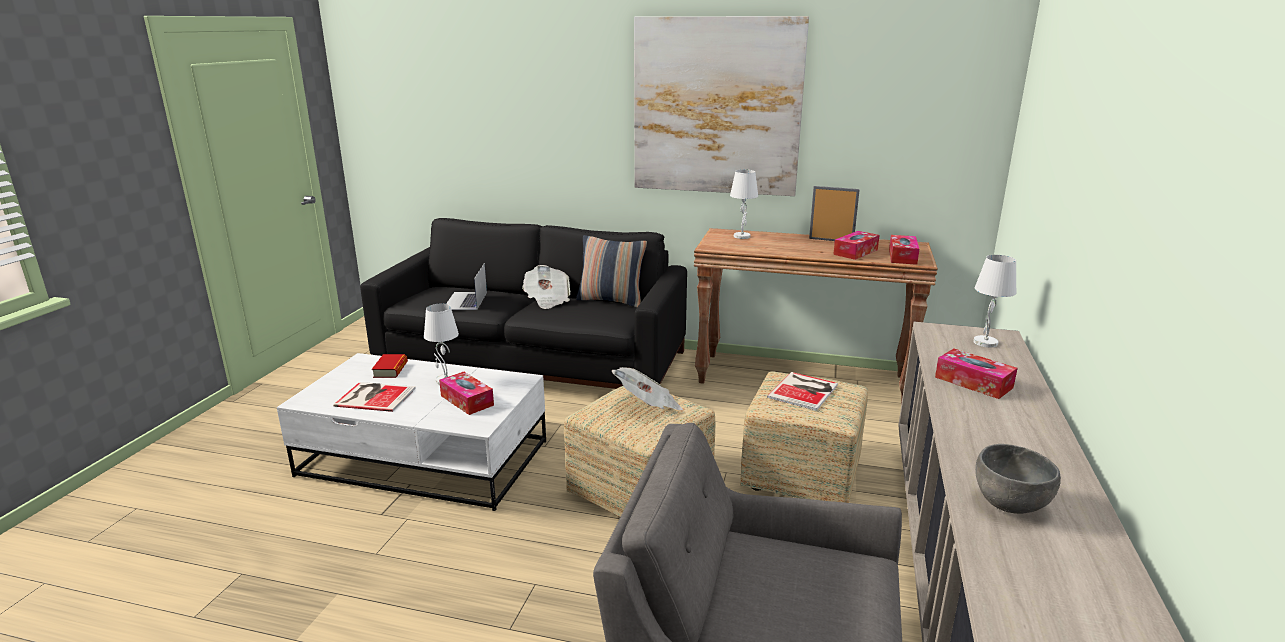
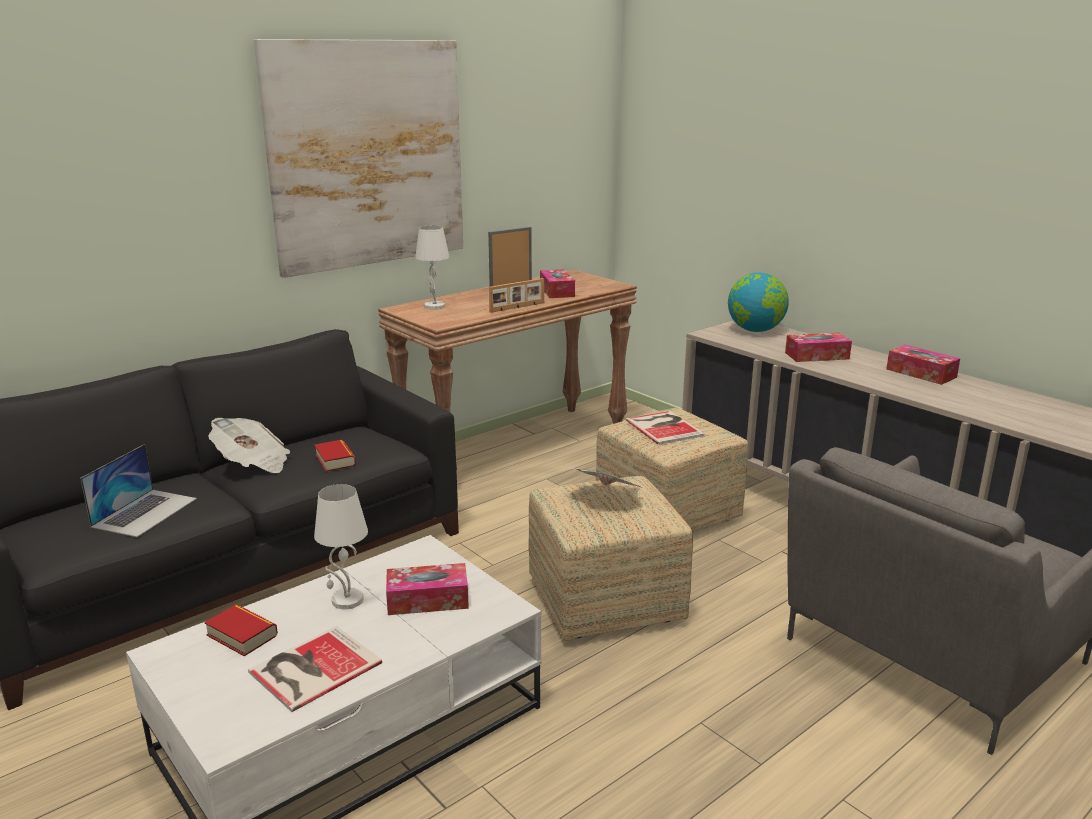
camera: 55 degrees left, 0 degrees up
laptop [446,263,487,310] -> laptop turned 105 degrees counterclockwise [80,444,197,537]
pillow [576,235,647,307] -> none
tissue box [889,235,919,265] -> tissue box moved to [886,345,960,385]
white table lamp [973,255,1016,348] -> globe [728,272,789,332]
grey bowl [975,444,1061,514] -> none
none -> book [314,440,356,472]
none -> picture frame [489,278,544,313]

